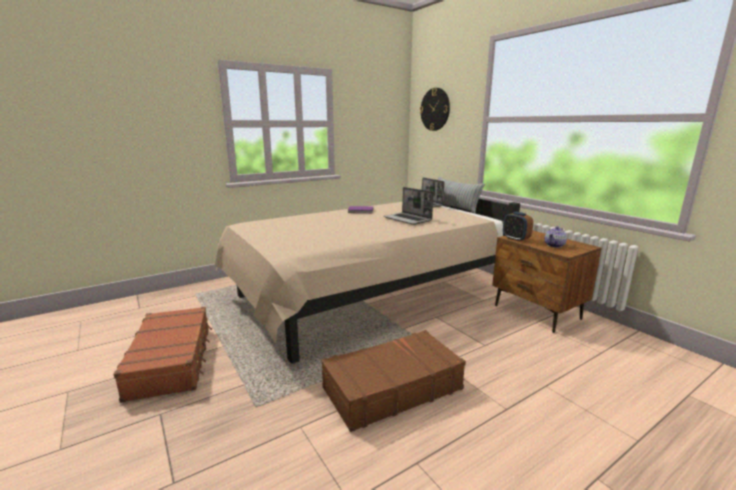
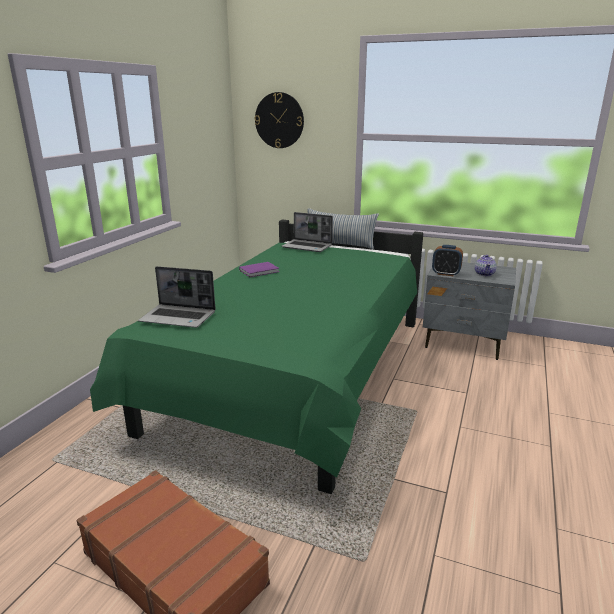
camera: 35 degrees left, 5 degrees up
beige bed [215,199,520,364] -> green bed [90,220,423,494]
brown suitcase [321,330,466,432] -> none
laptop [384,187,434,225] -> laptop moved to [138,266,216,328]
brown nightstand [492,231,602,333] -> grey nightstand [423,262,516,360]

